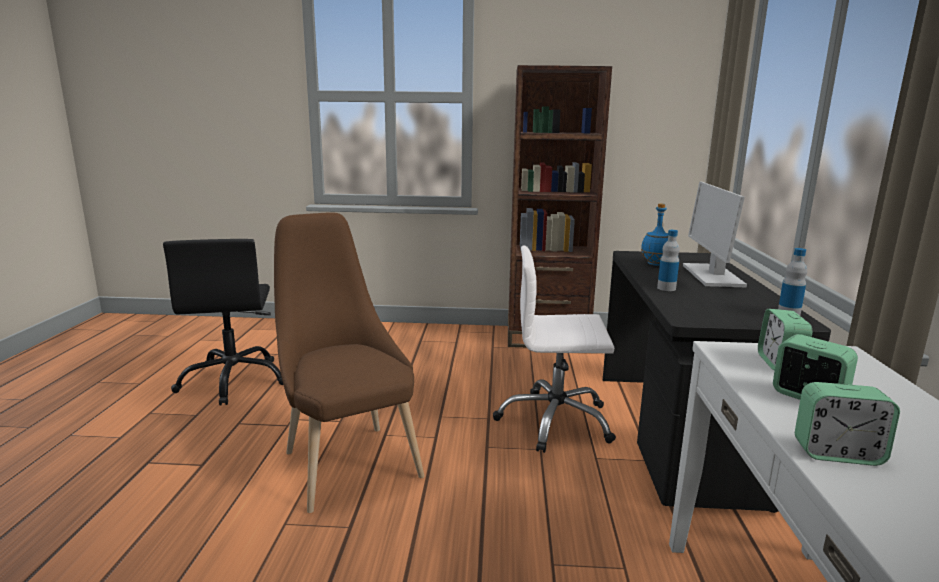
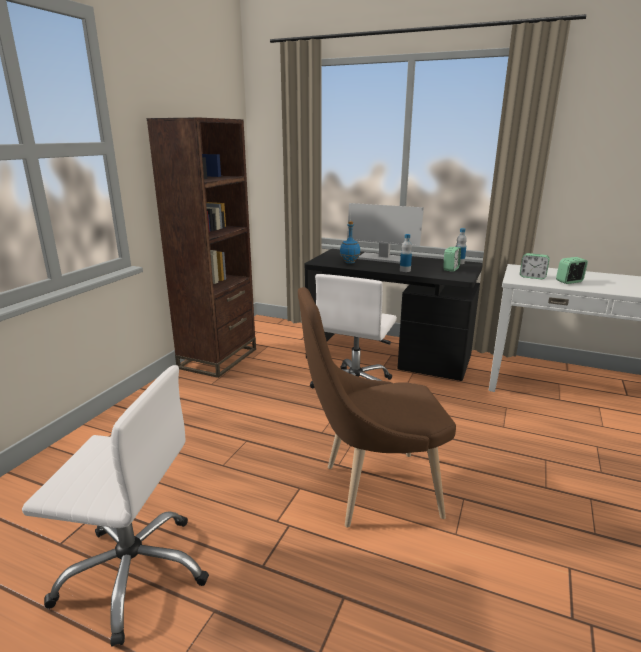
camera: 70 degrees left, 5 degrees up
black office chair [163,239,283,406] -> white office chair [22,365,209,646]
alarm clock [795,382,900,466] -> alarm clock moved to [443,247,461,272]

